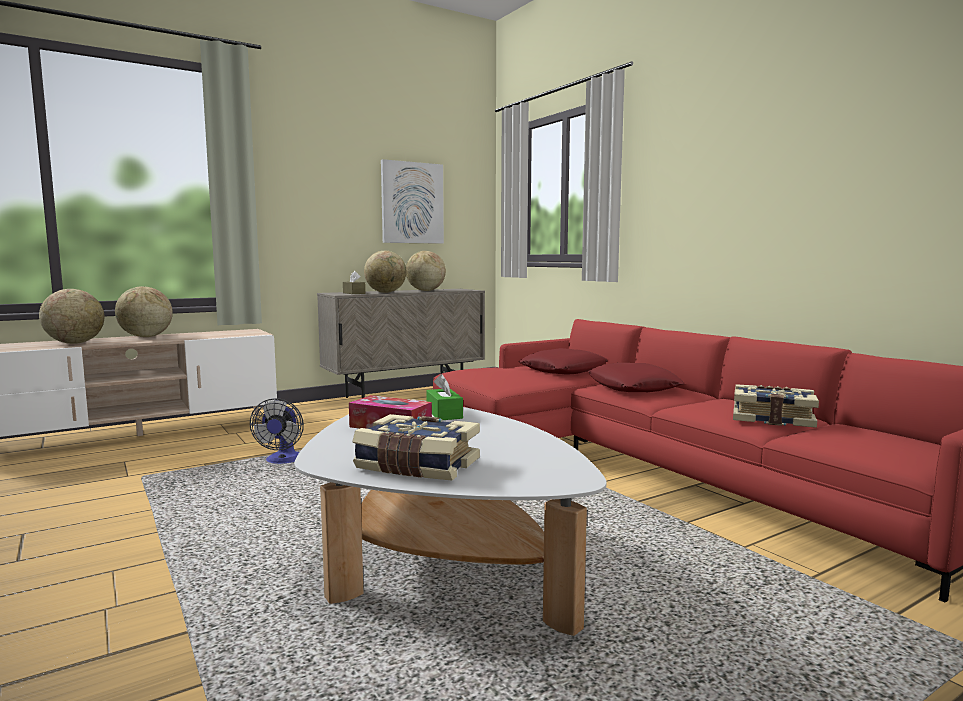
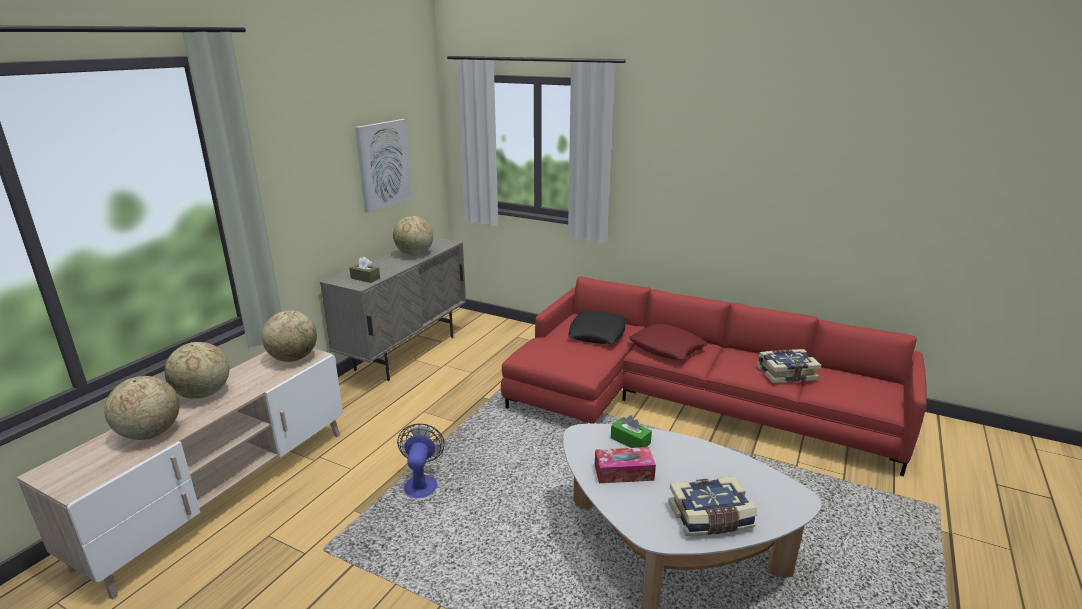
camera: 30 degrees left, 15 degrees up
fan [250,398,304,464] -> fan turned 150 degrees counterclockwise [397,423,445,498]
globe [364,250,407,293] -> globe moved to [262,310,317,362]
red pillow [519,348,608,375] -> black pillow [568,311,626,344]

